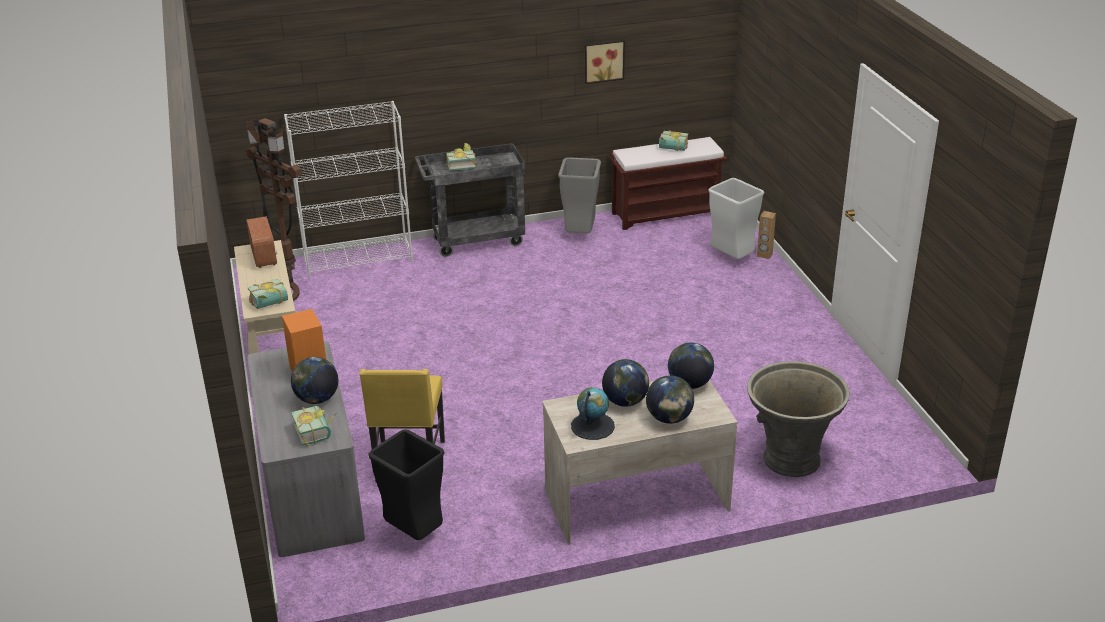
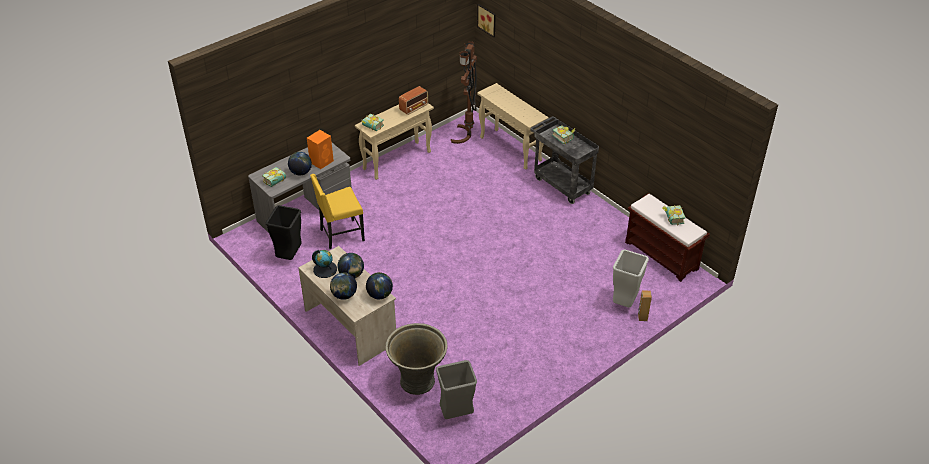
camera: 65 degrees right, 10 degrees up
white bookcase [284,101,413,278] -> beige console table [477,83,549,170]
grey trash can [558,157,601,234] -> grey trash can moved to [436,360,477,419]
picture [585,40,625,84] -> picture moved to [477,4,496,37]

